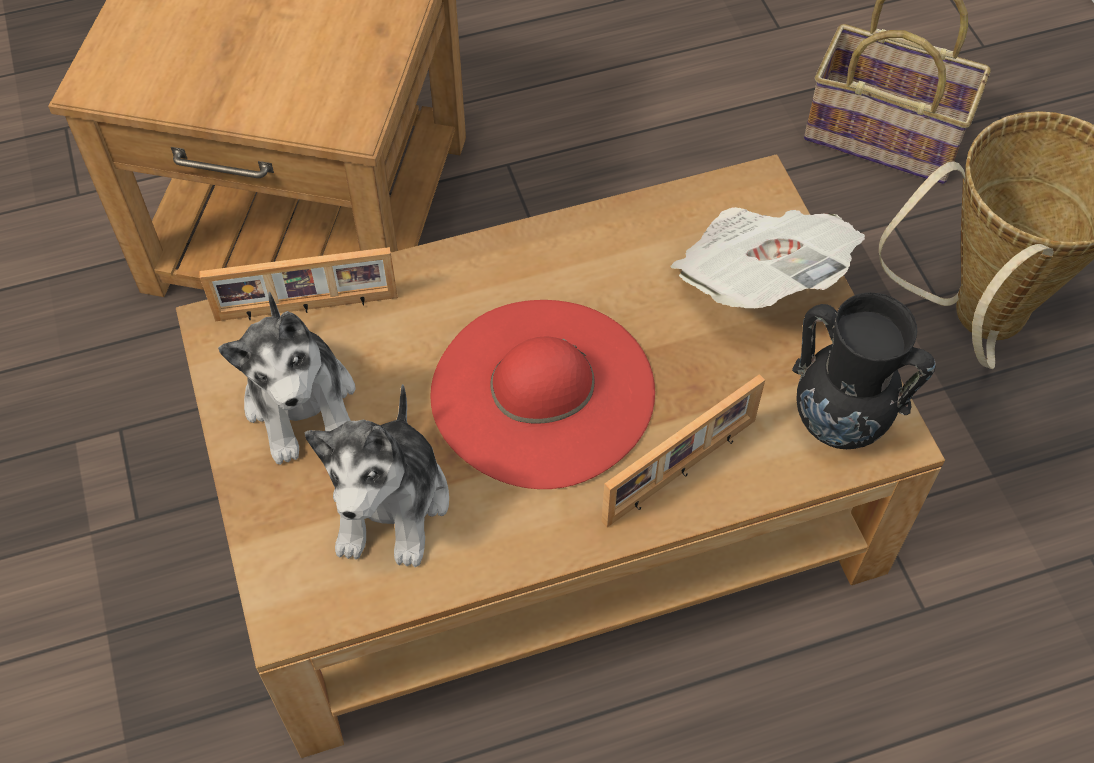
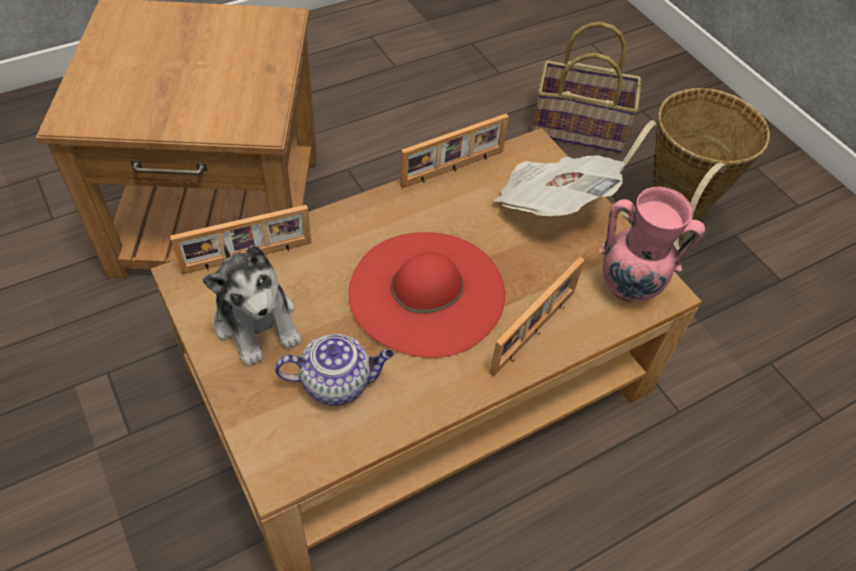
camera: 15 degrees left, 5 degrees down
plush toy [304,384,449,567] -> teapot [275,334,394,406]
black vase [792,293,936,449] -> pink vase [599,187,705,302]
none -> picture frame [400,114,509,189]

